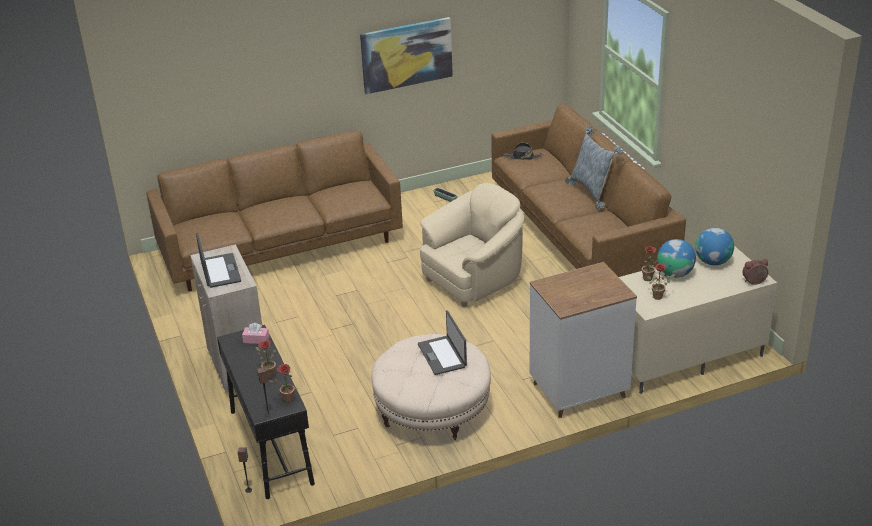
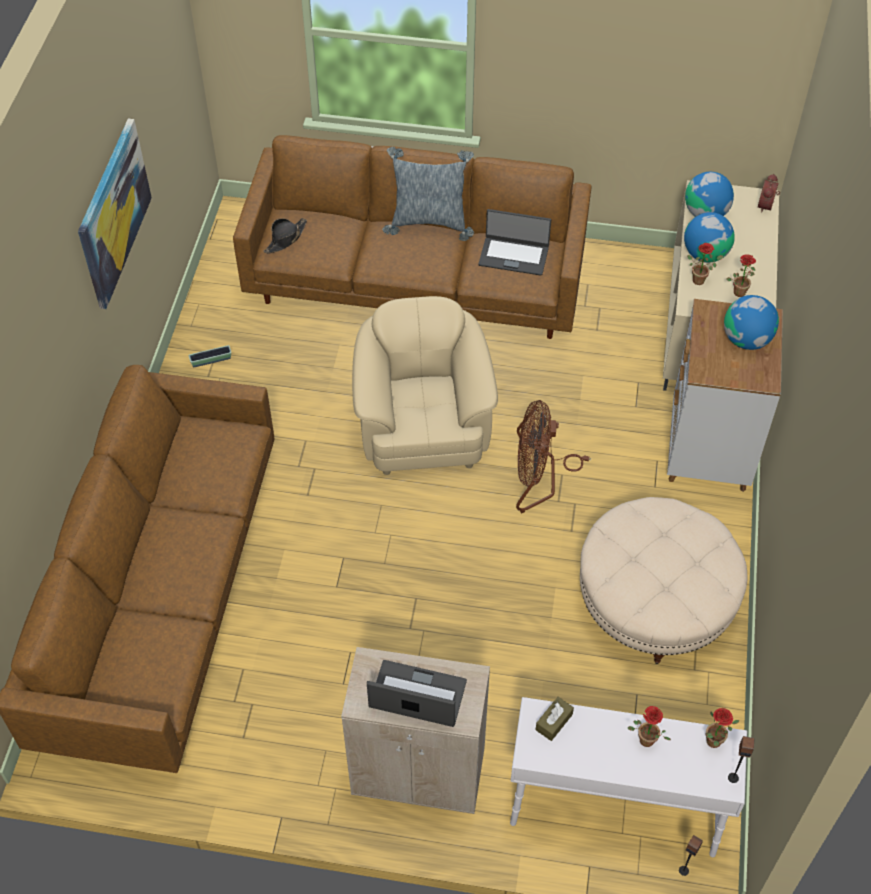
camera: 60 degrees left, 20 degrees up
black console table [217,325,315,499] -> white console table [510,697,747,857]
pink tissue box [242,323,270,344] -> brown tissue box [535,697,574,741]
laptop [418,311,467,375] -> laptop moved to [478,209,551,276]
none -> brown fan [516,400,591,513]
none -> globe [724,295,779,350]

